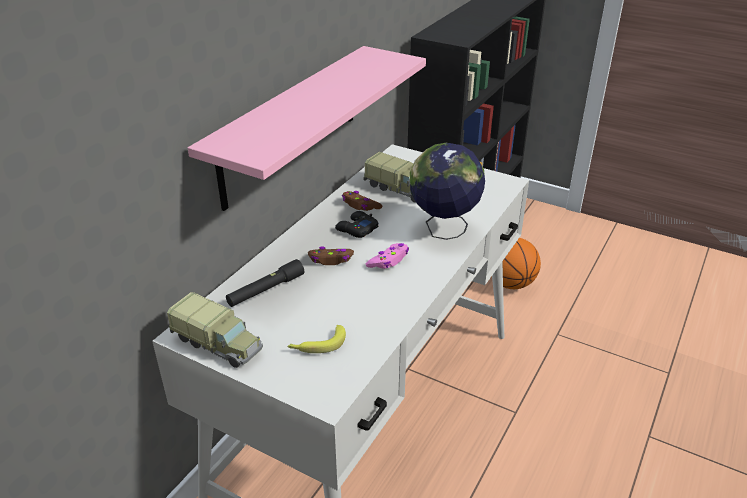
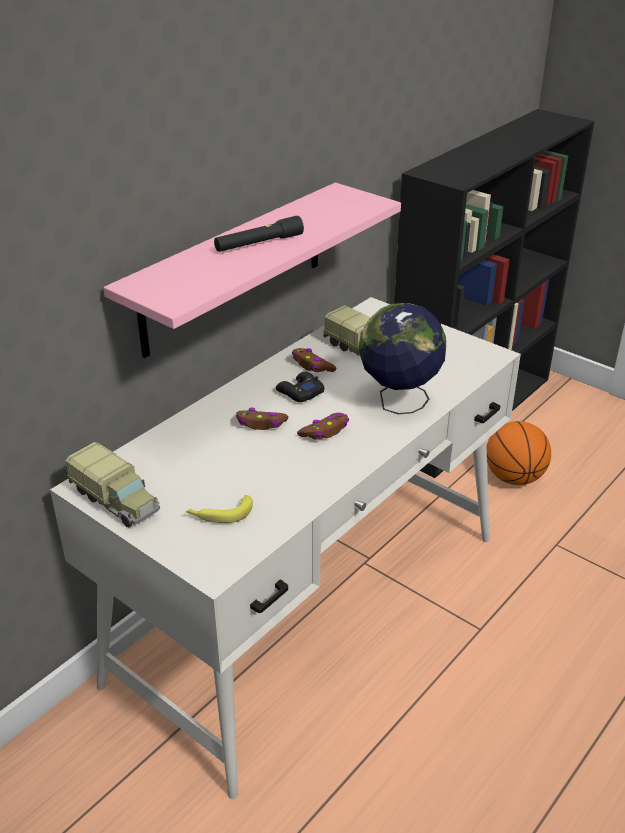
camera: 10 degrees right, 0 degrees up
black flashlight [226,259,304,307] -> black flashlight moved to [214,215,304,252]
pink game controller [365,243,409,269] -> brown game controller [297,413,349,440]

